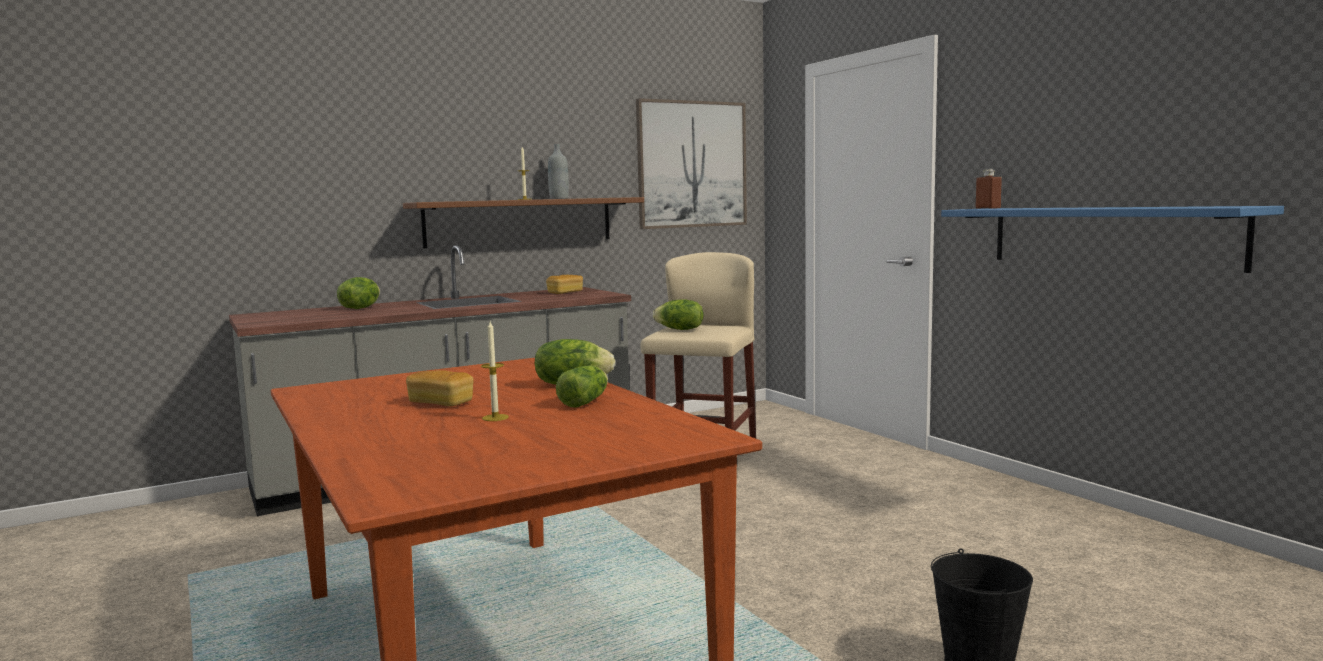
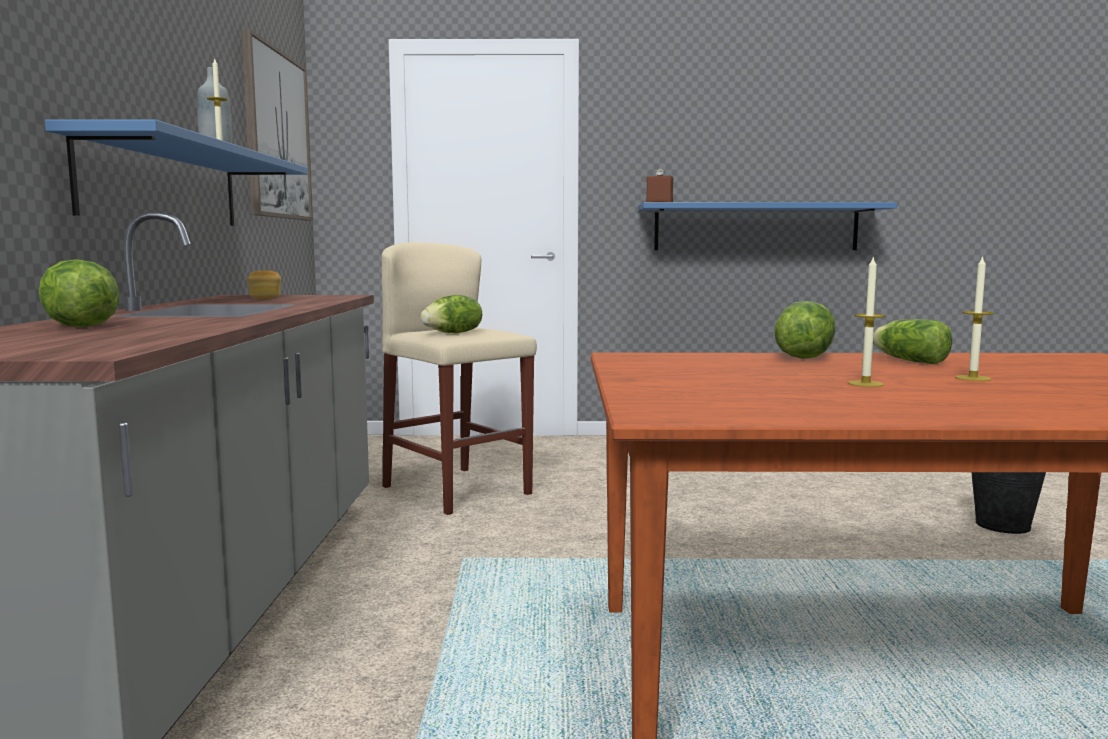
camera: 60 degrees left, 0 degrees up
brown shelf [403,197,644,248] -> blue shelf [45,119,308,226]
bread [406,370,474,406] -> candle [848,258,886,387]

